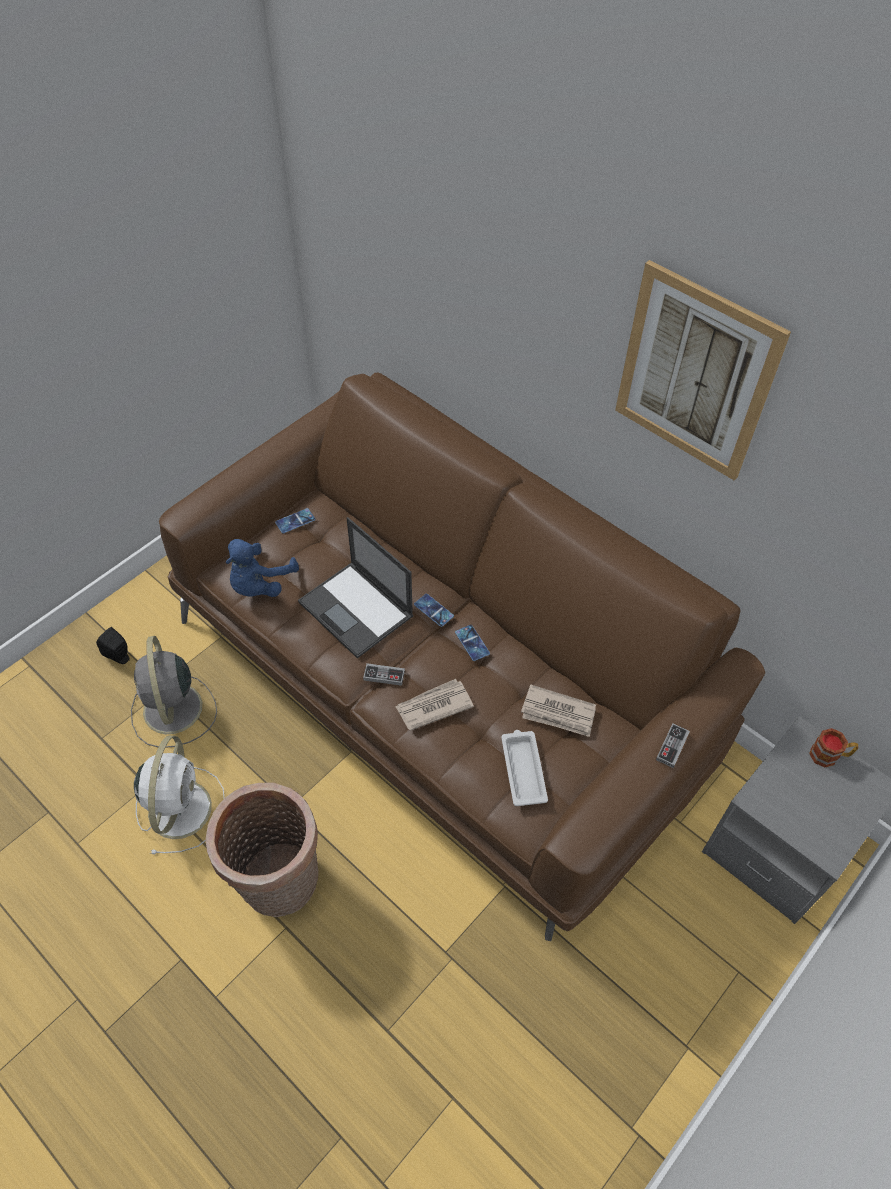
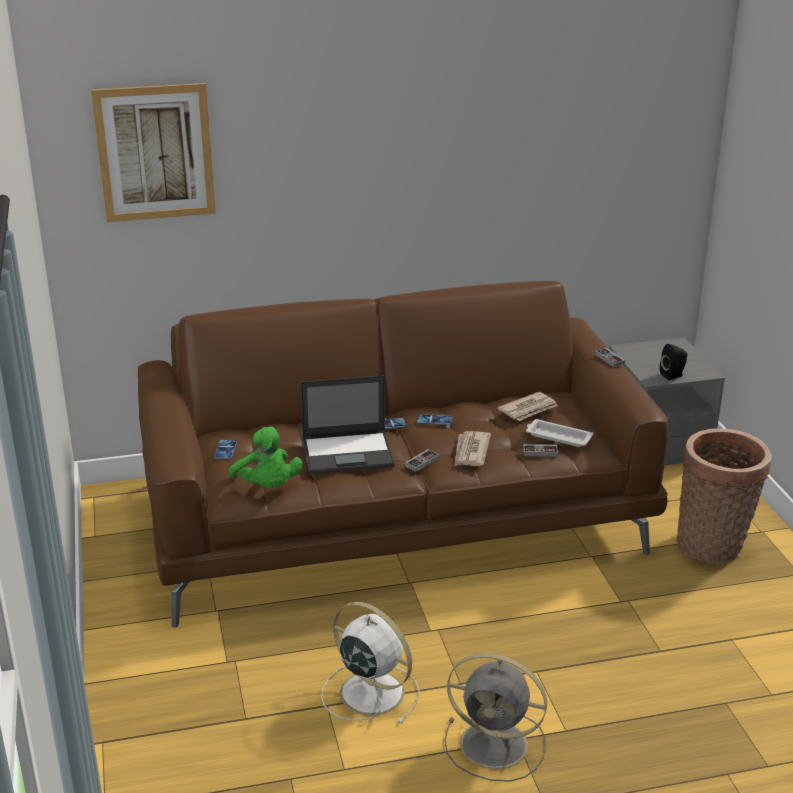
camera: 55 degrees left, 25 degrees down
black speaker [96,627,129,664] -> black speaker moved to [660,344,688,380]
grey fan [131,636,217,748] -> grey fan moved to [445,653,547,782]
basket [205,782,319,917] -> basket moved to [677,429,772,564]
blue plush toy [226,539,299,597] -> green plush toy [229,426,303,488]
picture [615,260,791,480] -> picture moved to [91,83,216,222]
mug [809,728,858,767] -> none
none -> game controller [523,444,558,457]

